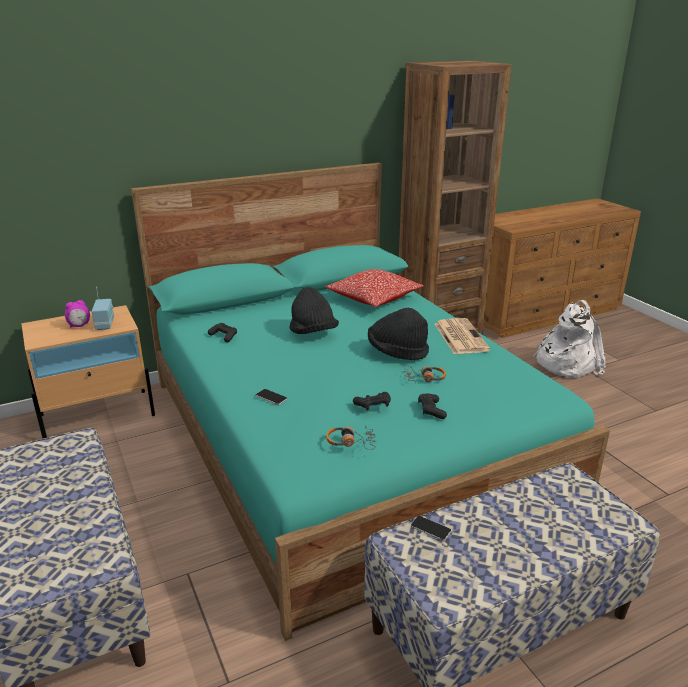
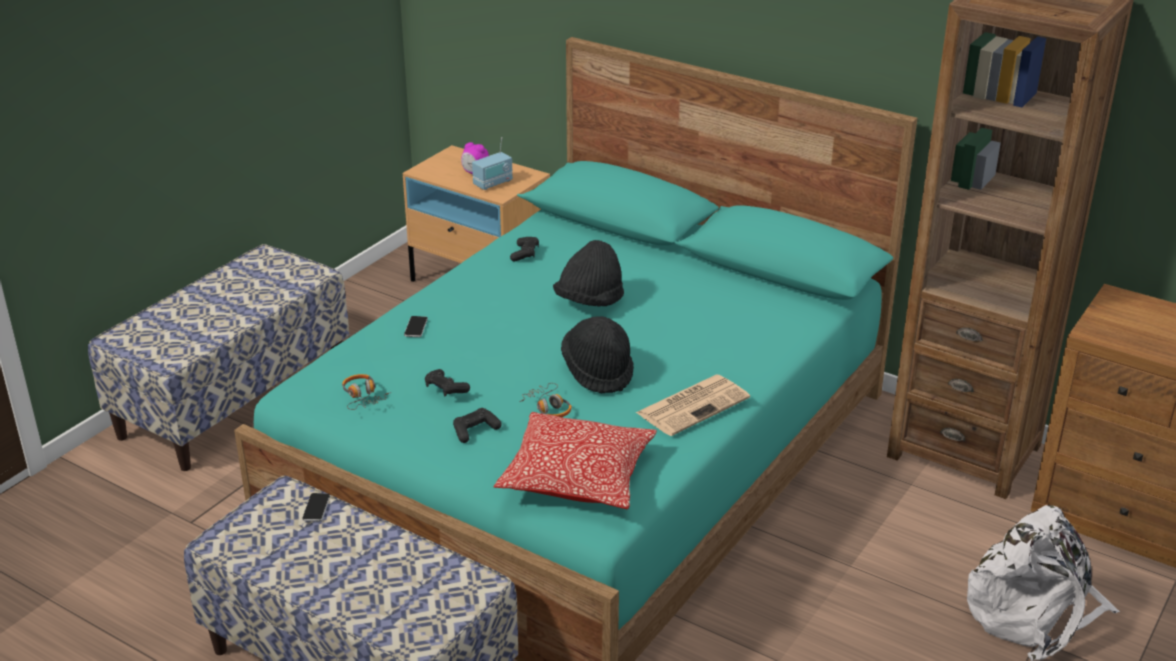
camera: 60 degrees right, 5 degrees up
pillow [325,269,424,307] -> pillow moved to [494,412,657,510]

